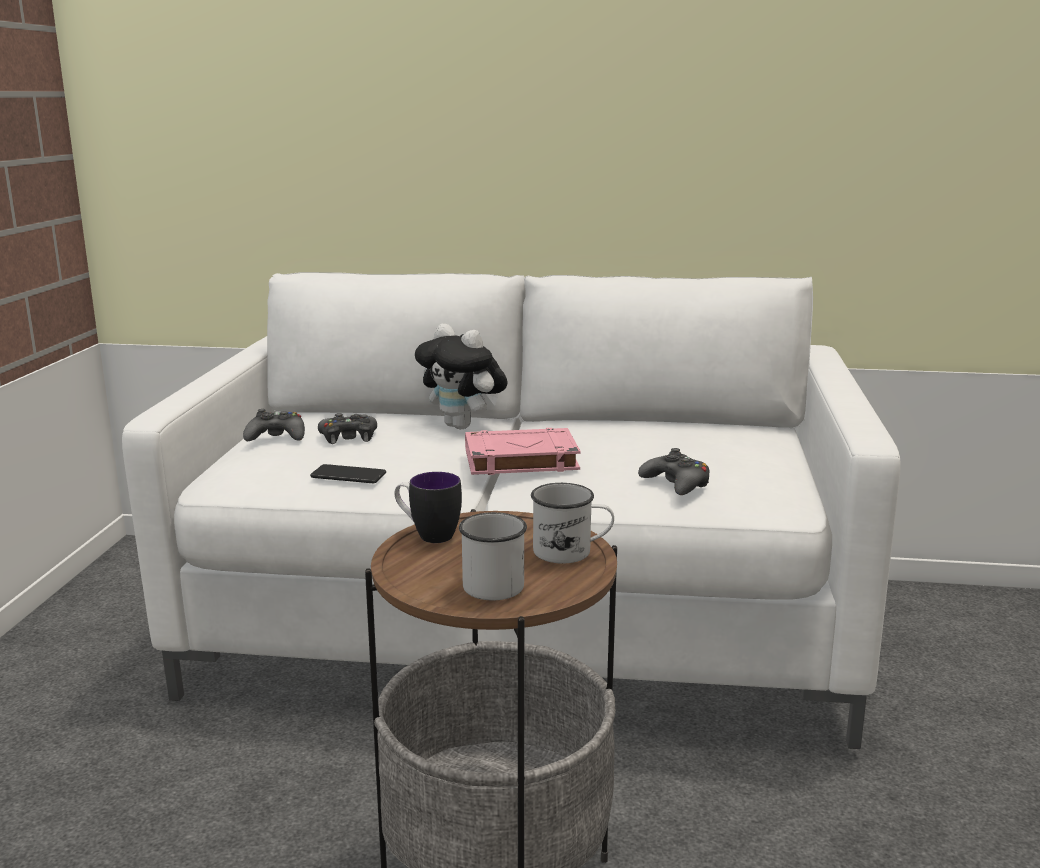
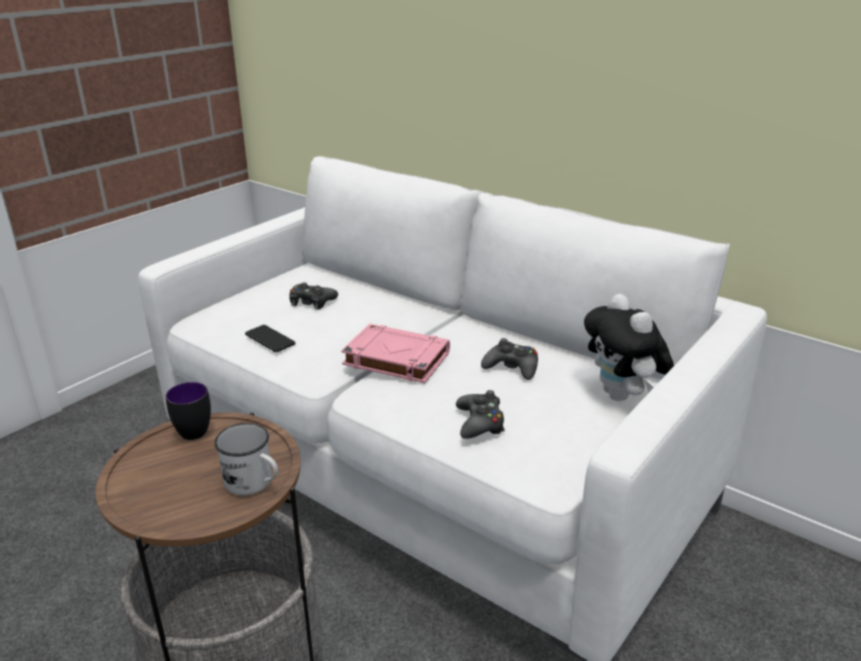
camera: 30 degrees right, 10 degrees up
black game controller [243,409,305,441] -> black game controller moved to [481,338,538,380]
plush toy [415,323,508,429] -> plush toy moved to [584,294,674,401]
white mug [459,512,527,600] -> none

